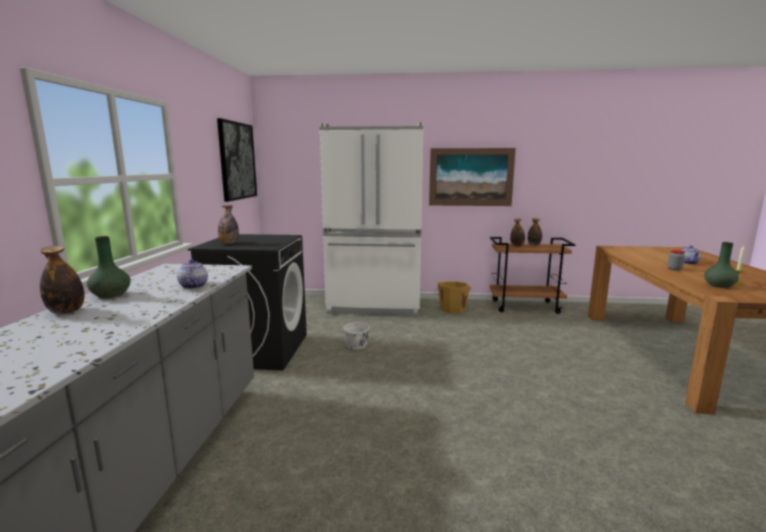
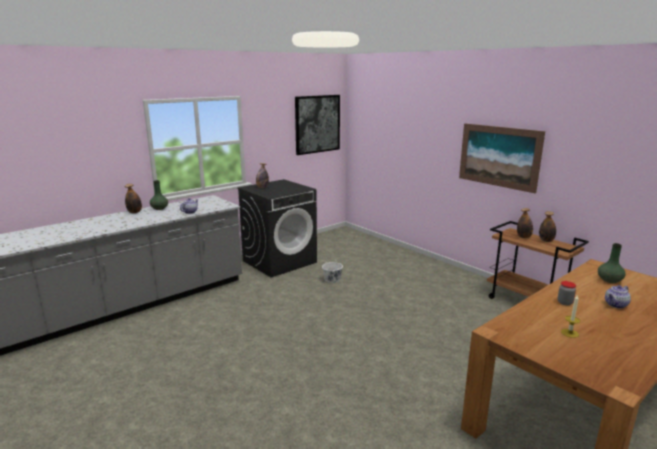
camera: 45 degrees right, 5 degrees up
white fridge [320,123,424,317] -> none
orange bucket [435,281,471,313] -> none
green vase [704,242,739,288] -> green vase moved to [598,243,626,283]

